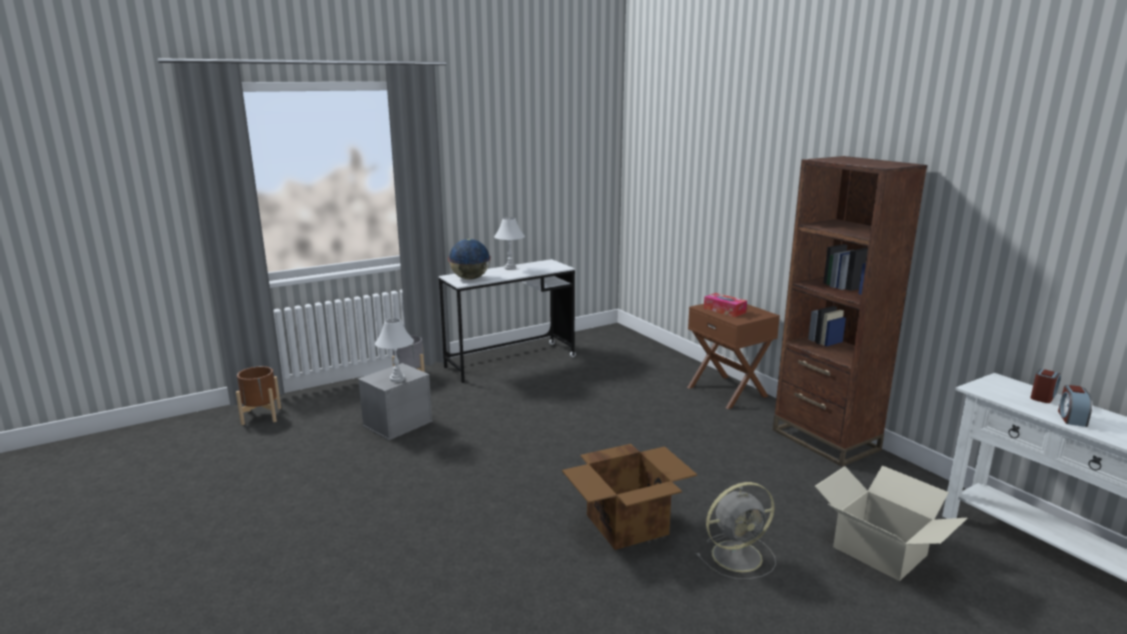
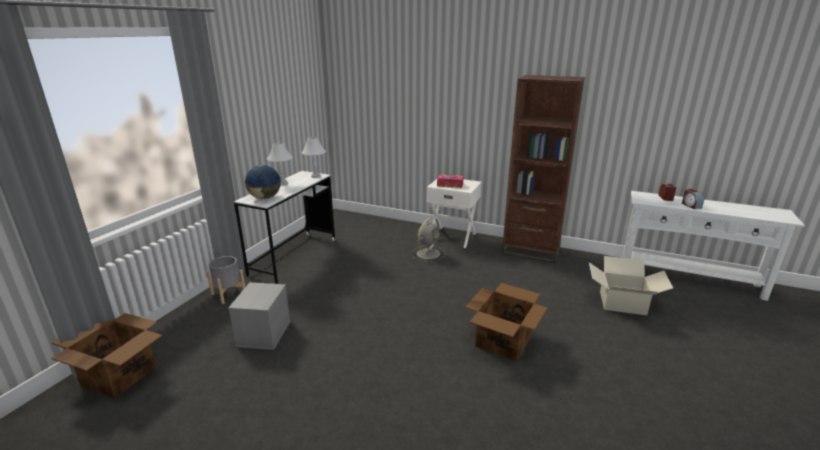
camera: 35 degrees left, 5 degrees up
brown planter [236,366,281,425] -> cardboard box [51,313,162,398]
white table lamp [375,318,414,382] -> white table lamp moved to [302,137,326,178]
brown nightstand [687,304,780,409] -> white nightstand [427,179,482,248]
grey fan [696,482,776,579] -> grey fan moved to [413,217,446,262]

